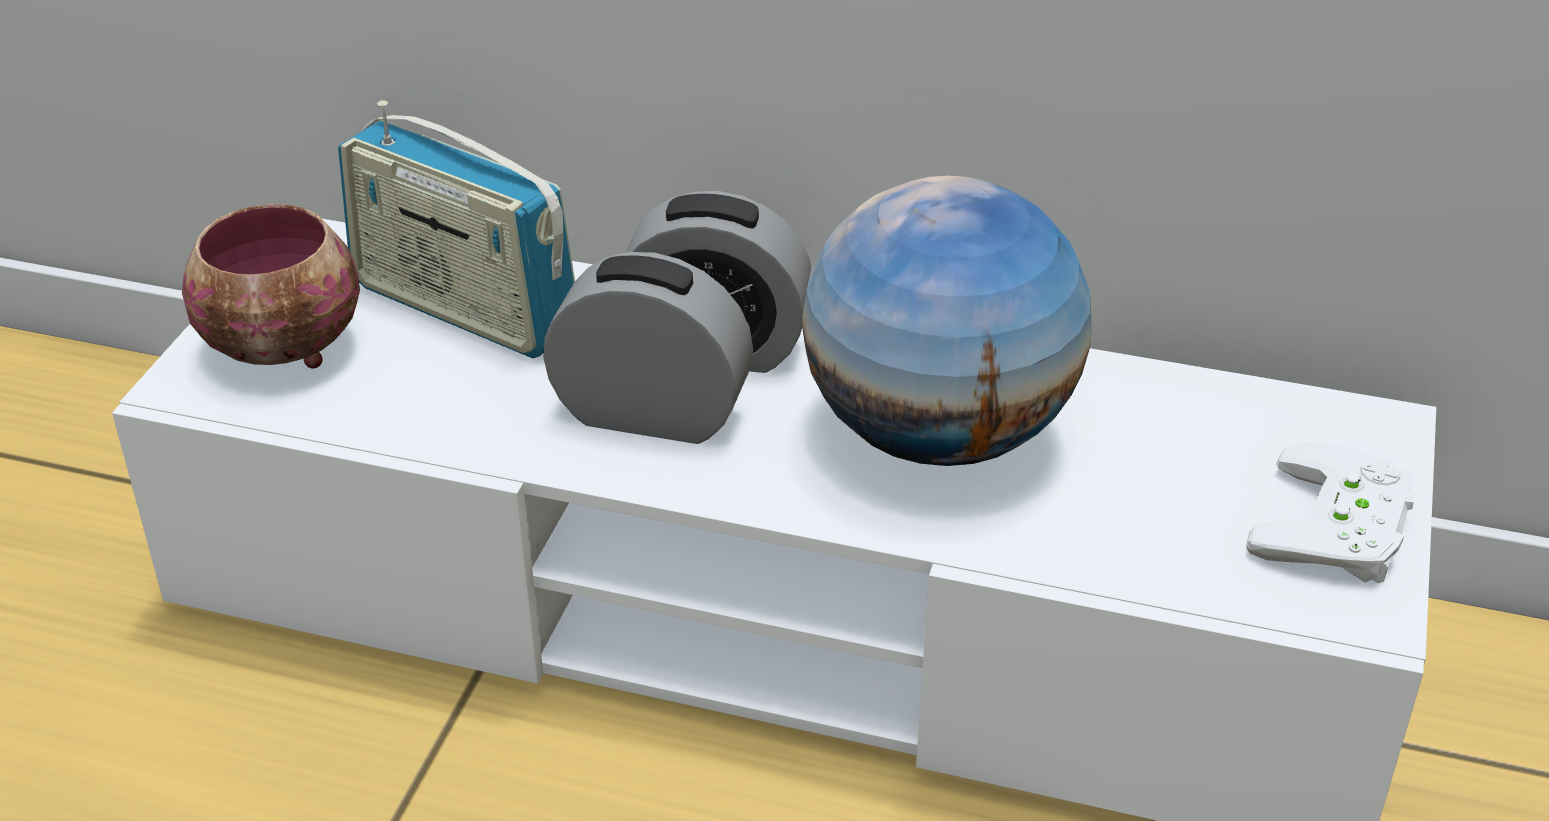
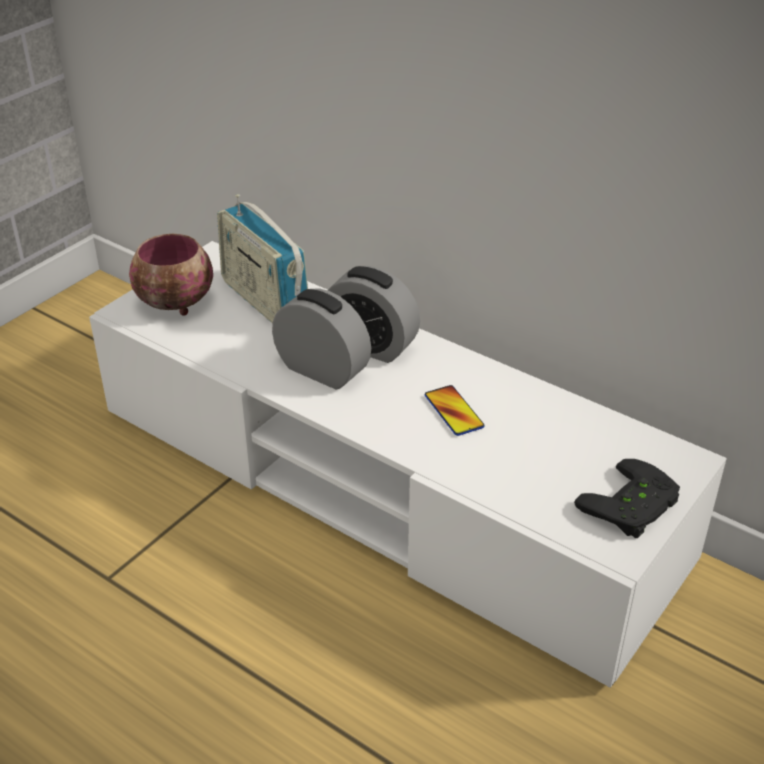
camera: 20 degrees right, 0 degrees up
globe [801,176,1091,466] -> phone [425,385,485,436]
white game controller [1246,443,1415,583] -> black game controller [574,459,680,538]

